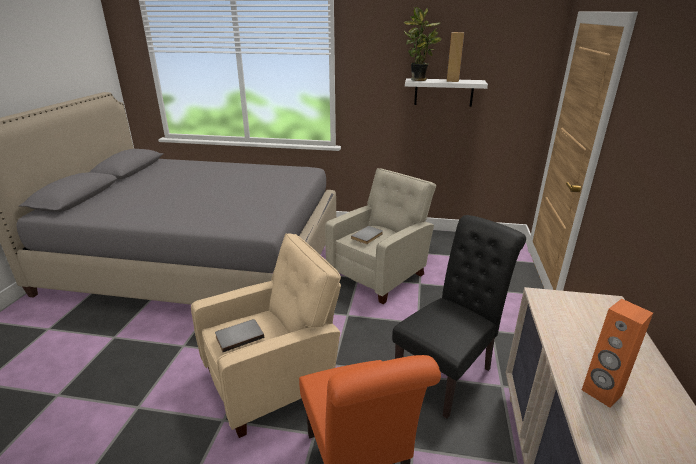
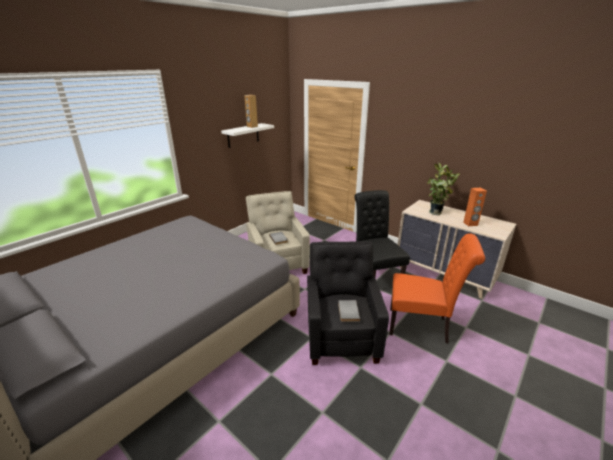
camera: 60 degrees left, 0 degrees up
beige armchair [191,233,341,438] -> black armchair [307,241,389,365]
potted plant [404,7,441,81] -> potted plant moved to [427,162,459,215]

